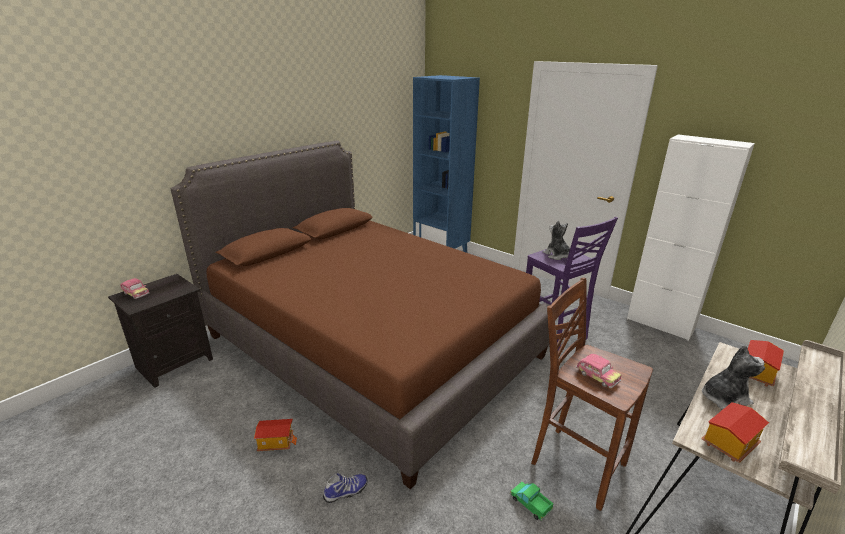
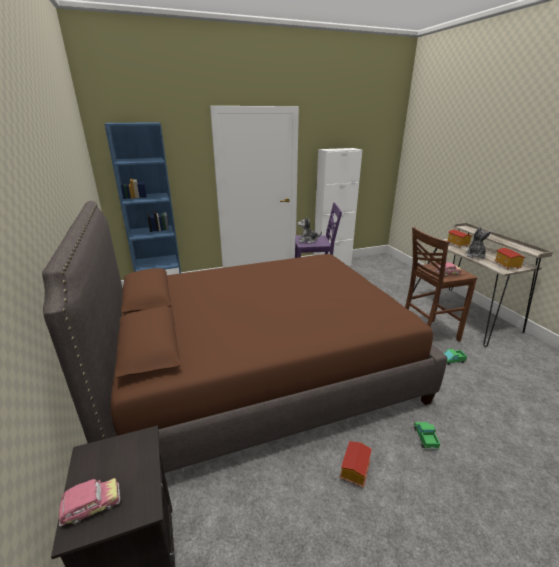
camera: 60 degrees left, 0 degrees up
shoe [323,473,367,503] -> toy truck [414,422,440,450]

